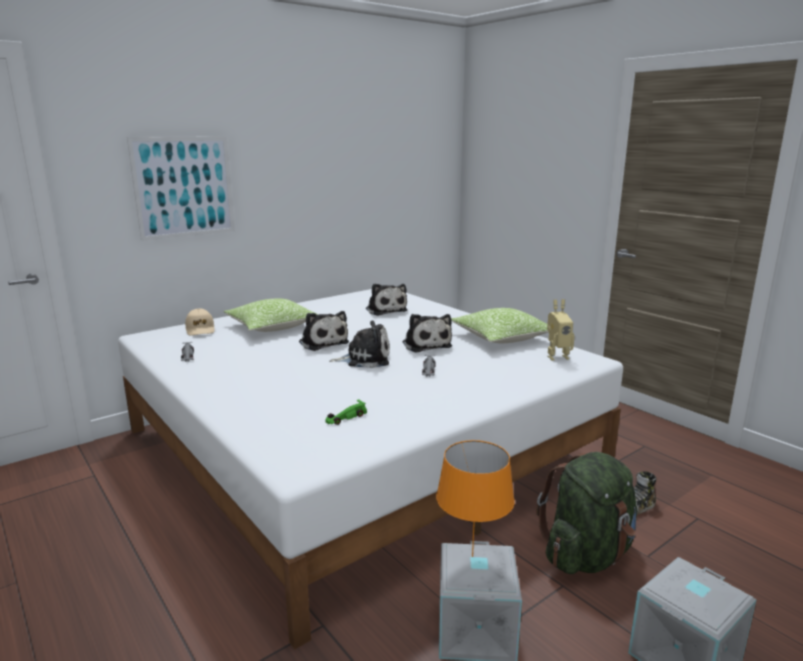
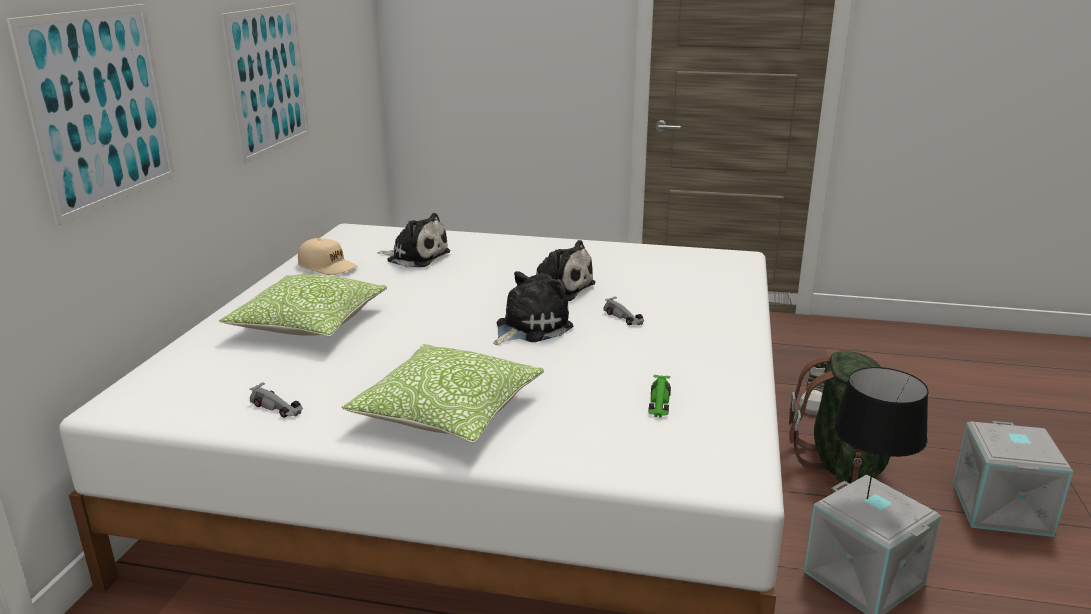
camera: 40 degrees left, 5 degrees up
beige cap [185,309,215,336] -> beige cap moved to [298,238,357,275]
plush toy [299,311,349,351] -> none
orange table lamp [436,440,515,557] -> black table lamp [833,367,928,499]
pillow [451,308,548,343] -> pillow moved to [341,344,544,443]
toy robot [547,299,575,361] -> none
none -> picture [221,4,309,164]

